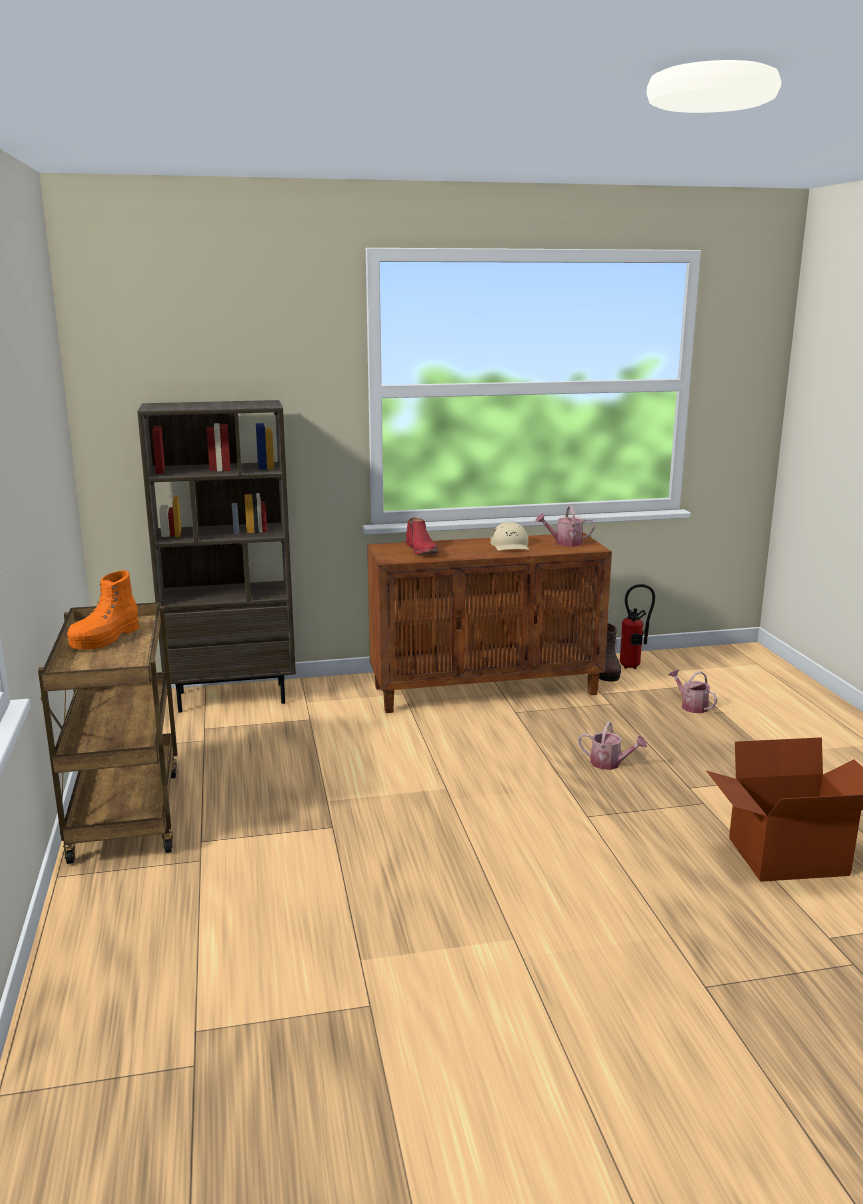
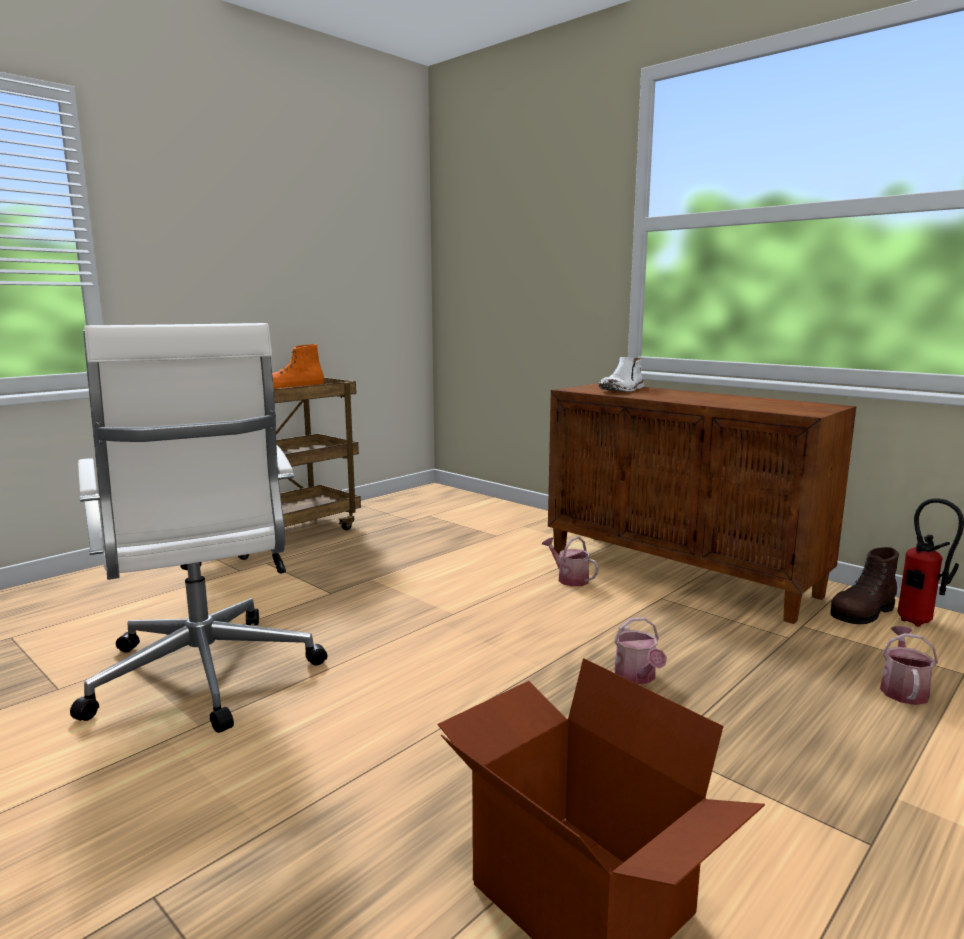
camera: 55 degrees right, 5 degrees down
brown bookcase [137,400,296,712] -> none
red boot [406,518,439,555] -> white boot [599,357,644,392]
beige cap [491,522,529,551] -> none
watering can [535,505,595,547] -> watering can moved to [542,536,599,587]
none -> white office chair [70,323,327,733]

